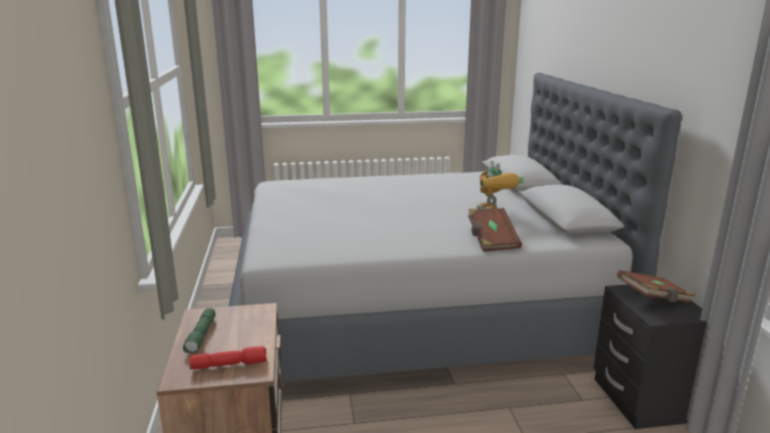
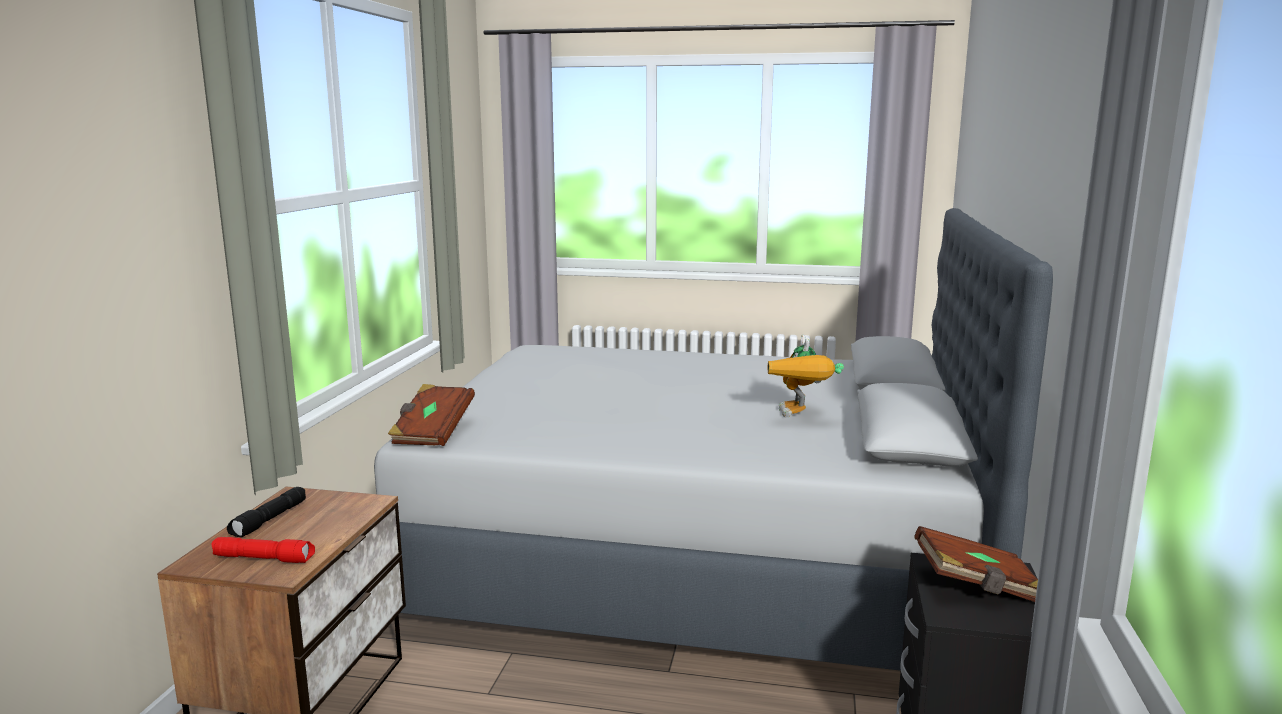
camera: 20 degrees right, 5 degrees down
green flashlight [183,308,215,353] -> black flashlight [227,487,306,538]
brown book [468,208,522,252] -> brown book moved to [388,384,475,446]

